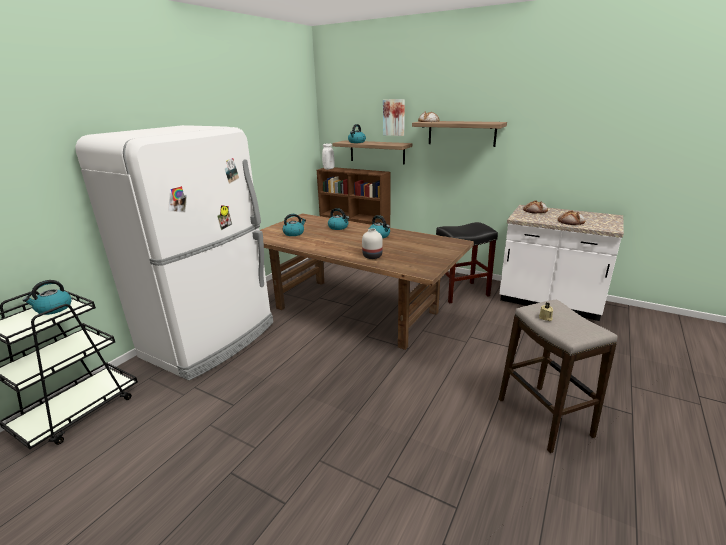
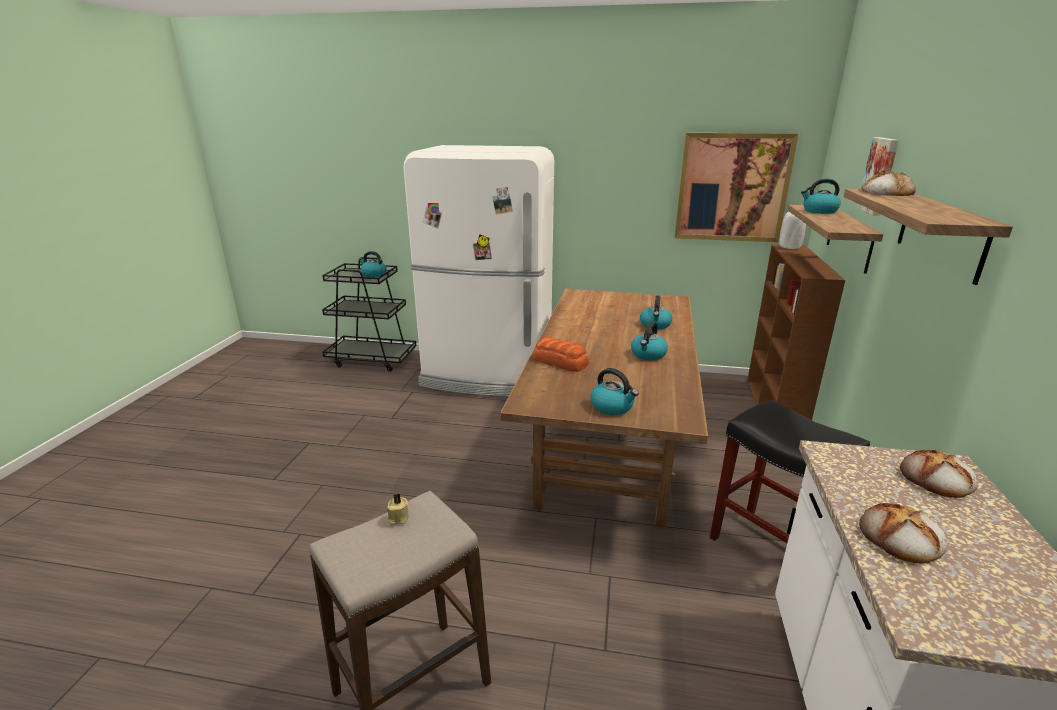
camera: 70 degrees right, 0 degrees up
kettle [282,214,306,236] -> kettle moved to [590,368,639,415]
white vase [362,228,383,259] -> bread [533,337,589,372]
none -> picture [675,133,798,242]

